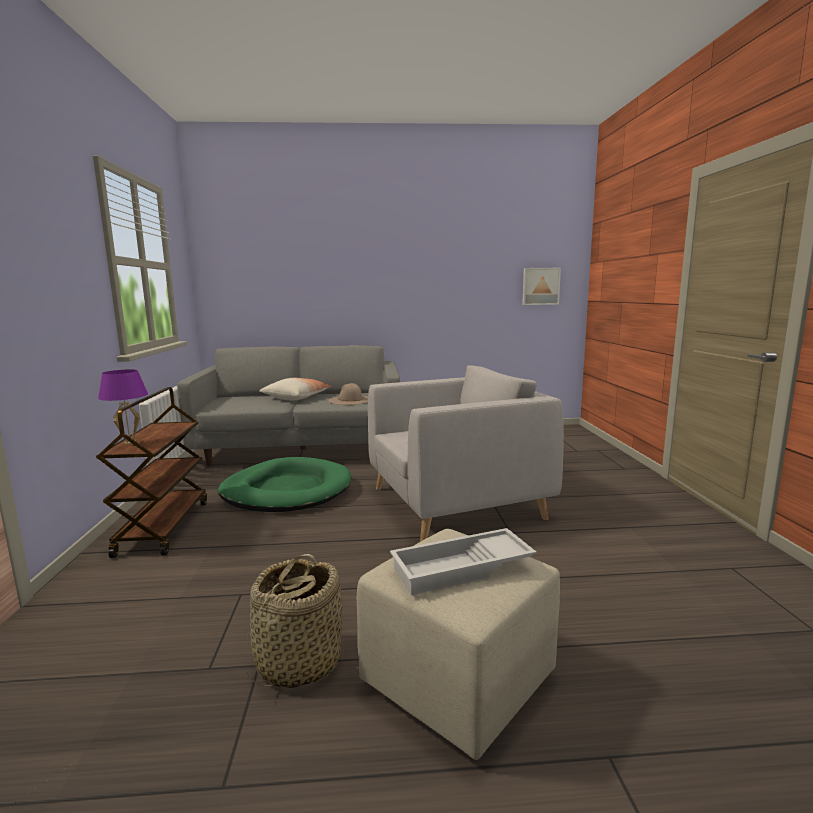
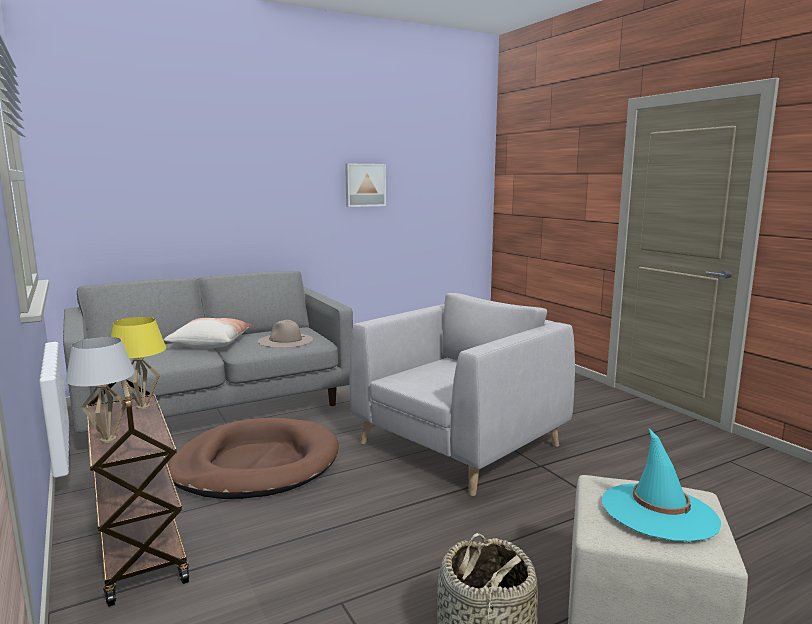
camera: 25 degrees left, 0 degrees up
purple table lamp [98,369,148,445] -> white table lamp [66,337,135,443]
green dog bed [218,457,351,512] -> brown dog bed [168,418,339,499]
white tray [390,528,537,595] -> turquoise hat [602,429,721,542]
picture [522,268,561,305] -> picture moved to [345,164,386,207]
none -> yellow table lamp [111,317,166,410]

